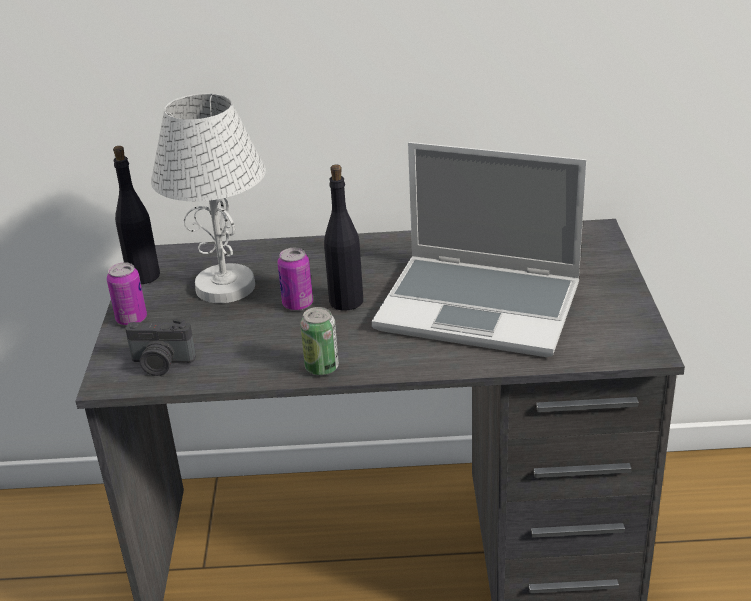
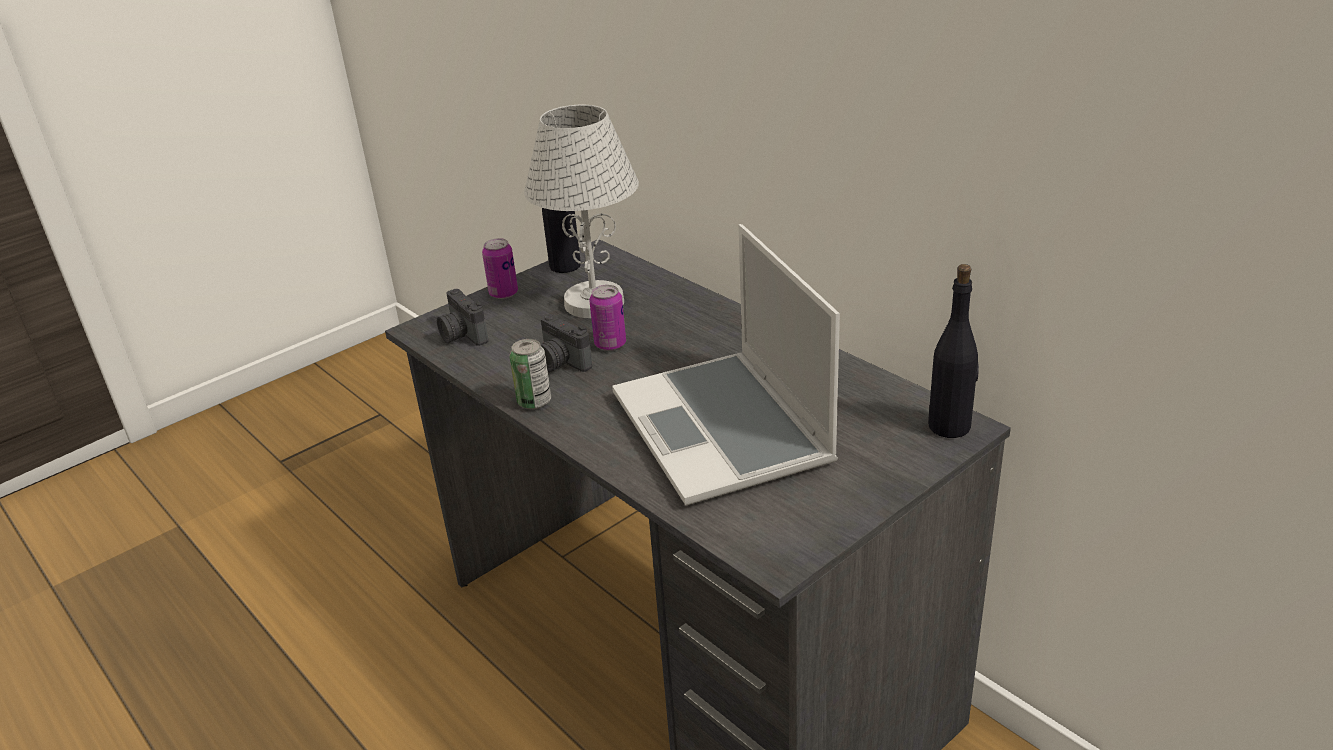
camera: 50 degrees right, 0 degrees up
black bottle [324,165,363,311] -> black bottle moved to [928,264,979,438]
none -> camera [541,314,592,372]

